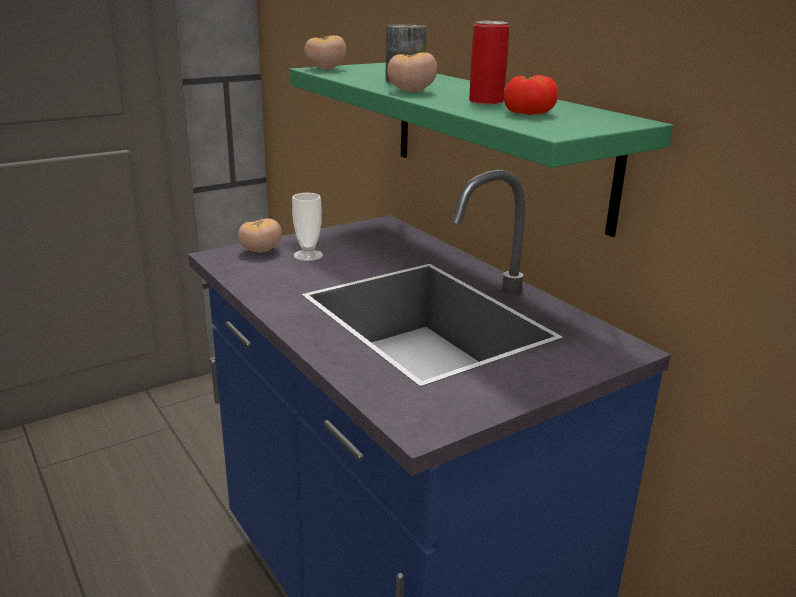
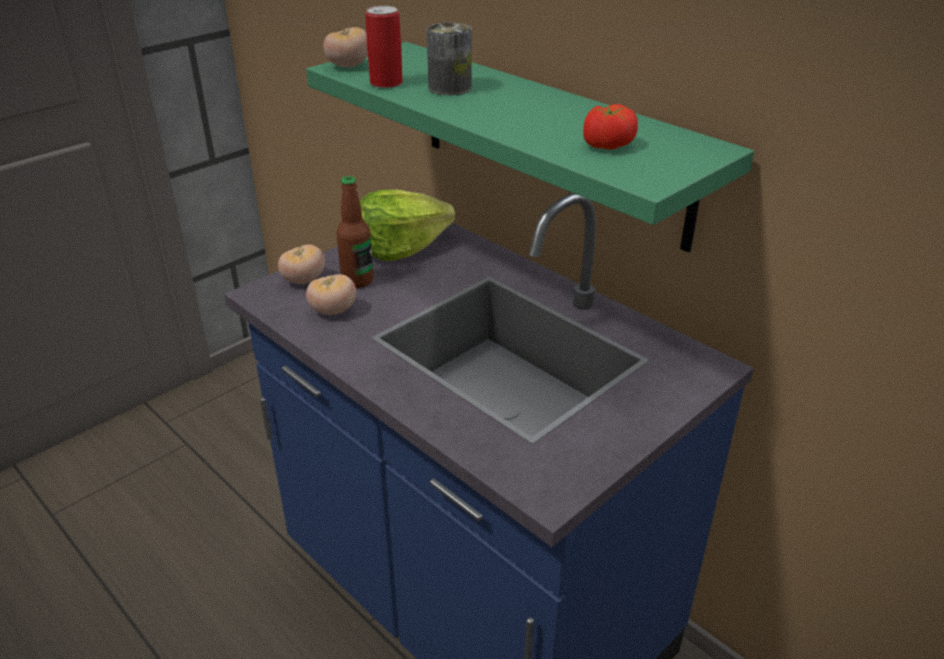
camera: 10 degrees left, 10 degrees up
cup [292,193,323,261] -> bottle [336,176,374,288]
tomato [387,52,437,92] -> tomato moved to [306,274,356,315]
can [469,21,509,105] -> can moved to [365,6,403,88]
none -> lettuce [360,190,455,261]

